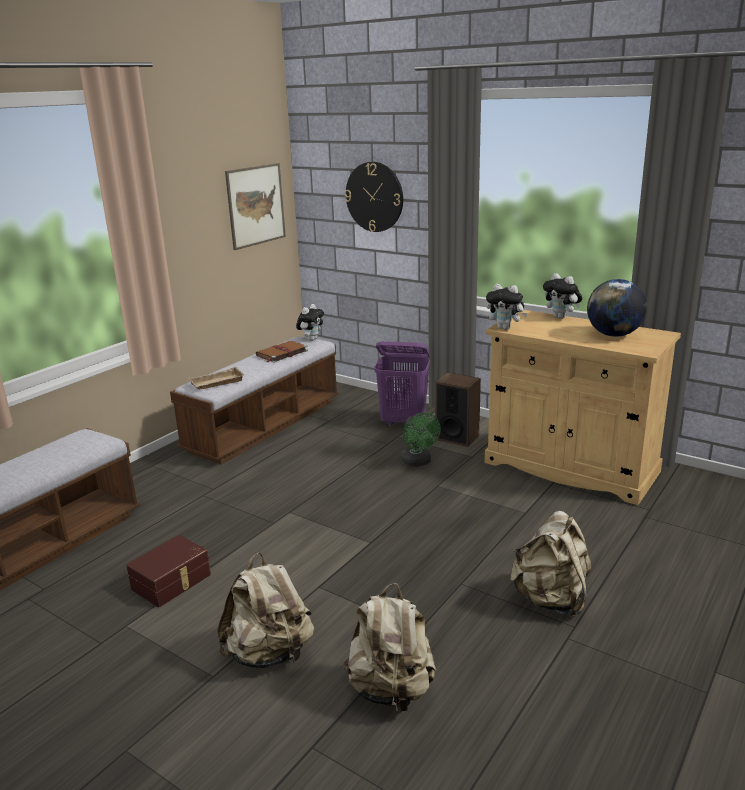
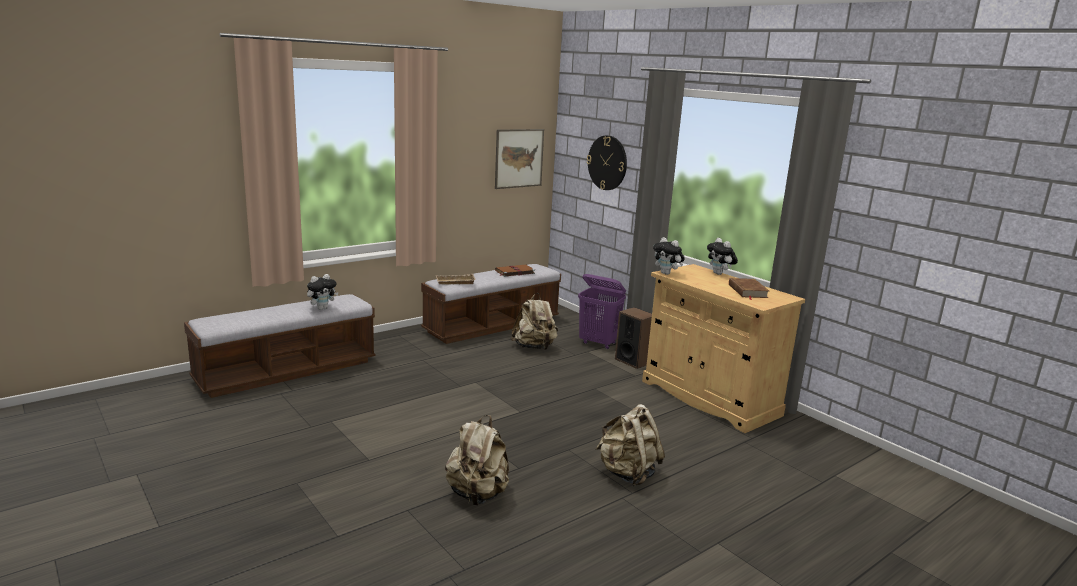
camera: 15 degrees right, 5 degrees down
brown storage box [126,535,211,607] -> none
beige backpack [217,552,314,668] -> beige backpack moved to [511,293,558,350]
plush toy [296,304,324,341] -> plush toy moved to [307,274,338,310]
green fan [401,412,441,467] -> none
globe [587,279,647,337] -> brown book [729,278,769,300]

